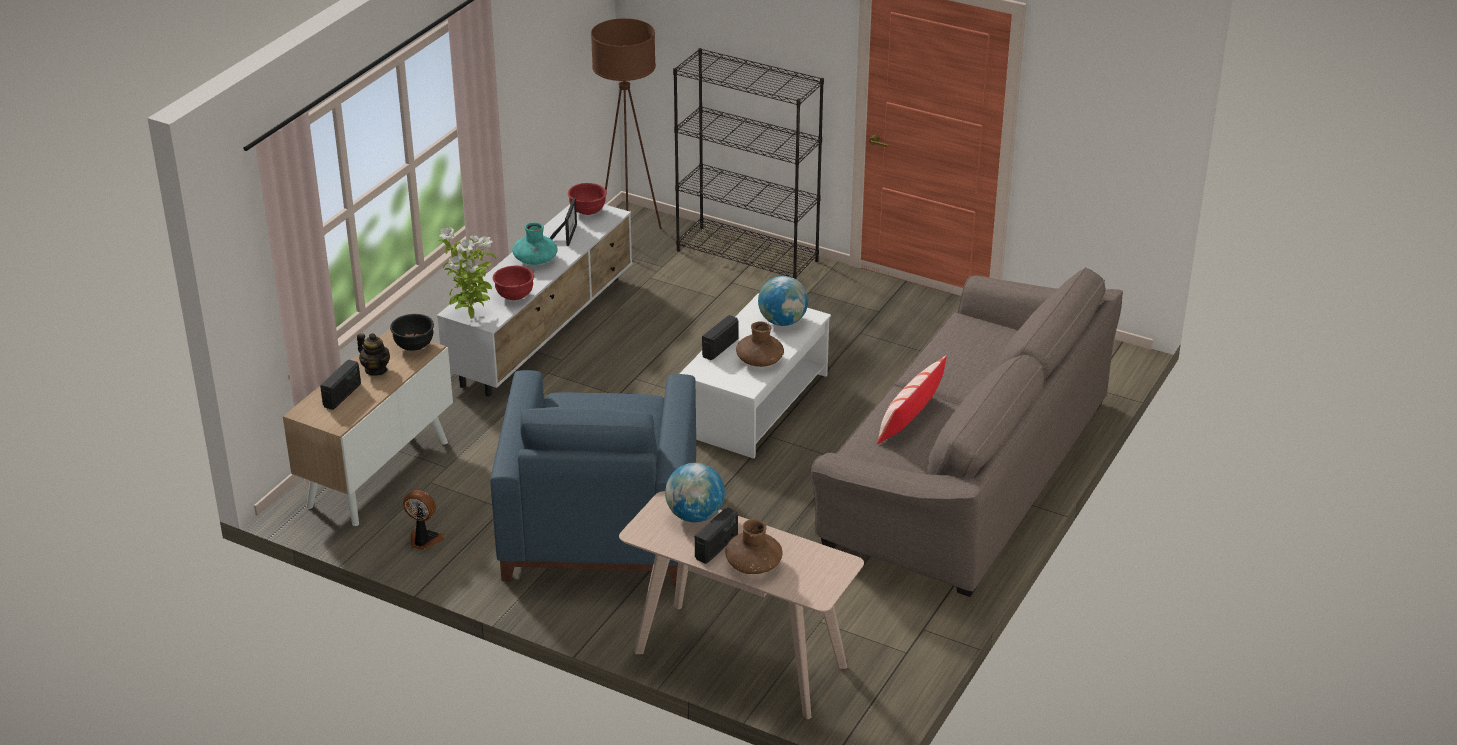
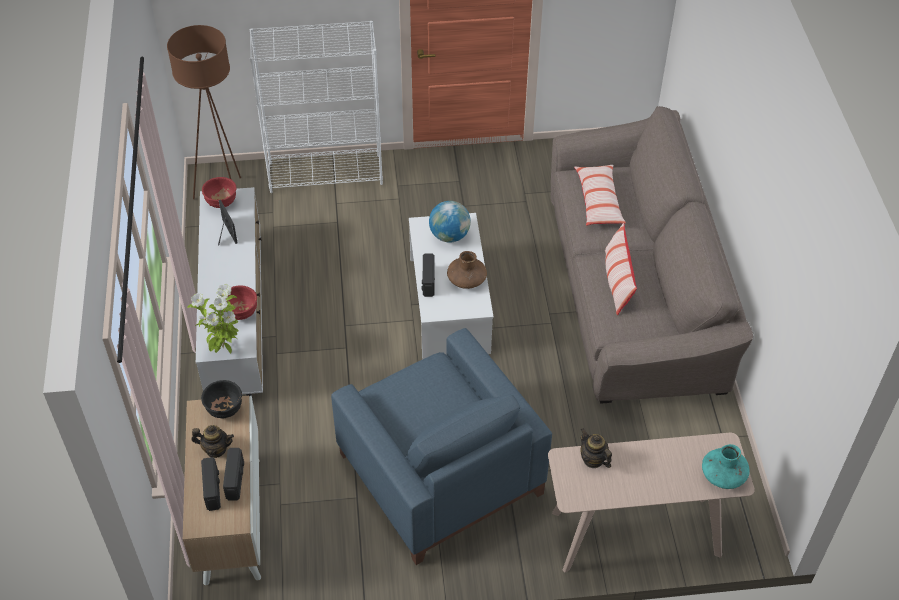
camera: 35 degrees left, 15 degrees up
fan [403,490,445,550] -> none
turquoise vase [512,222,557,265] -> turquoise vase moved to [702,444,750,489]
globe [665,463,725,522] -> teapot [580,428,612,468]
black bookcase [673,48,824,279] -> white bookcase [249,21,383,193]
radio [695,507,738,564] -> radio moved to [223,448,244,500]
brown vase [725,519,783,574] -> none
none -> pillow [574,165,626,225]

